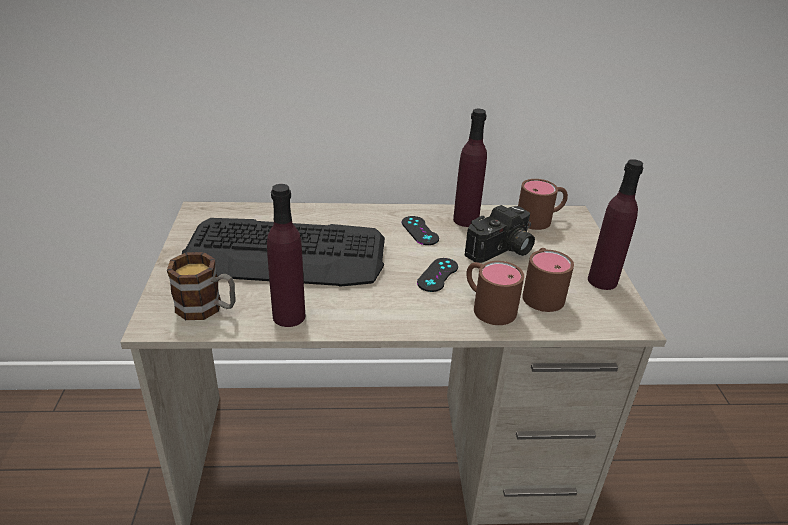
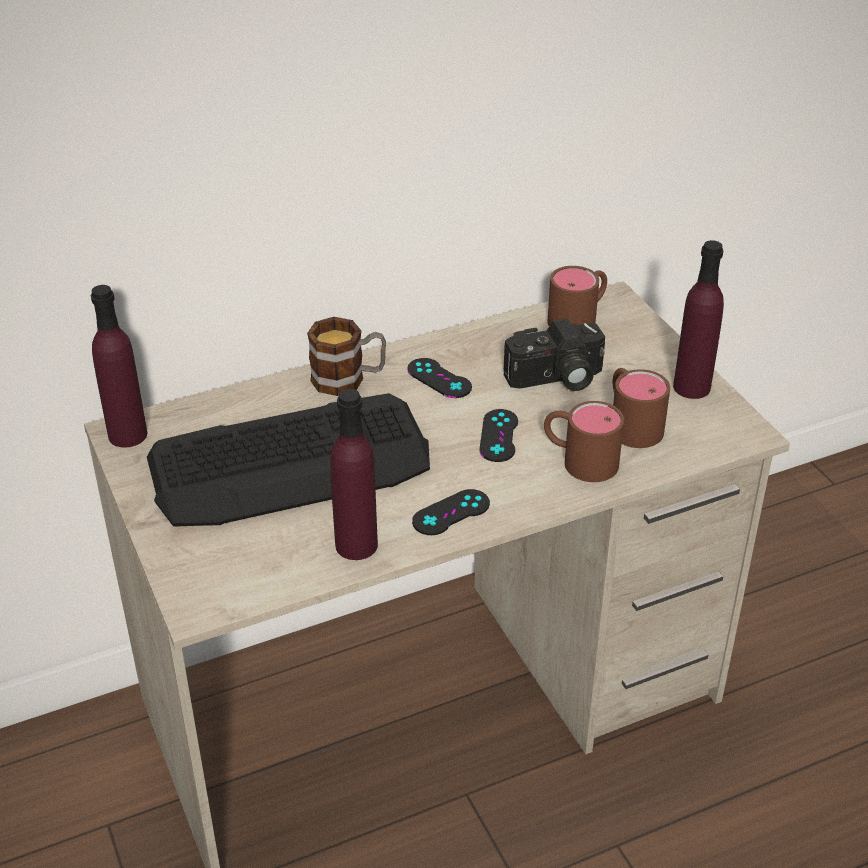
camera: 20 degrees left, 5 degrees up
mug [167,252,236,320] -> mug moved to [307,317,386,396]
purple bottle [453,109,487,227] -> purple bottle moved to [91,285,147,448]
camera [465,205,535,263] -> camera turned 45 degrees clockwise [503,318,605,391]
none -> black game controller [412,489,490,535]

